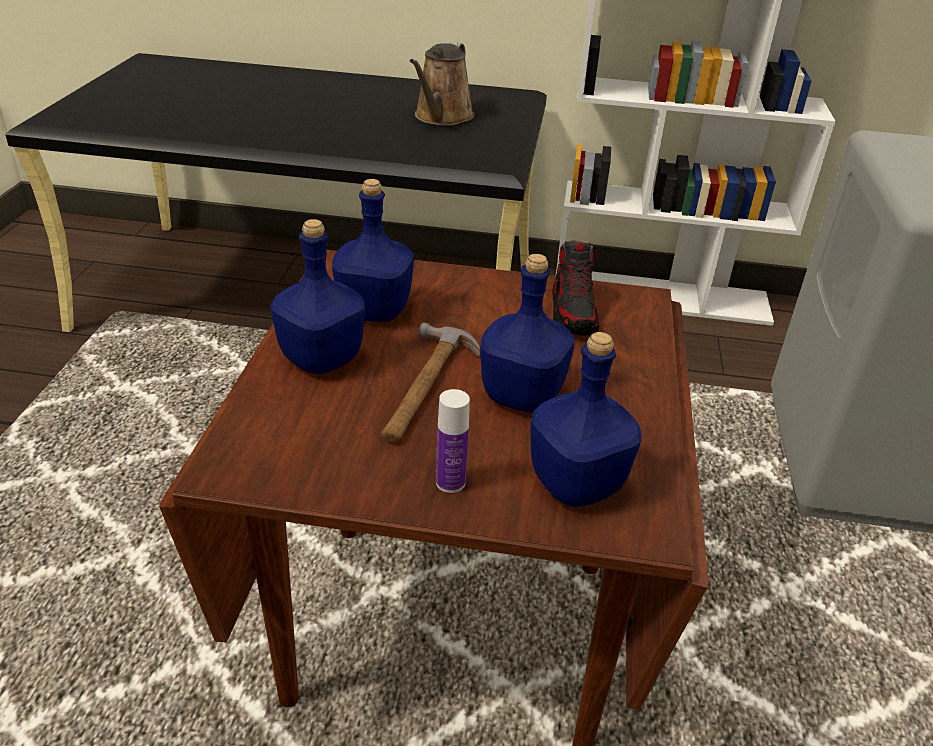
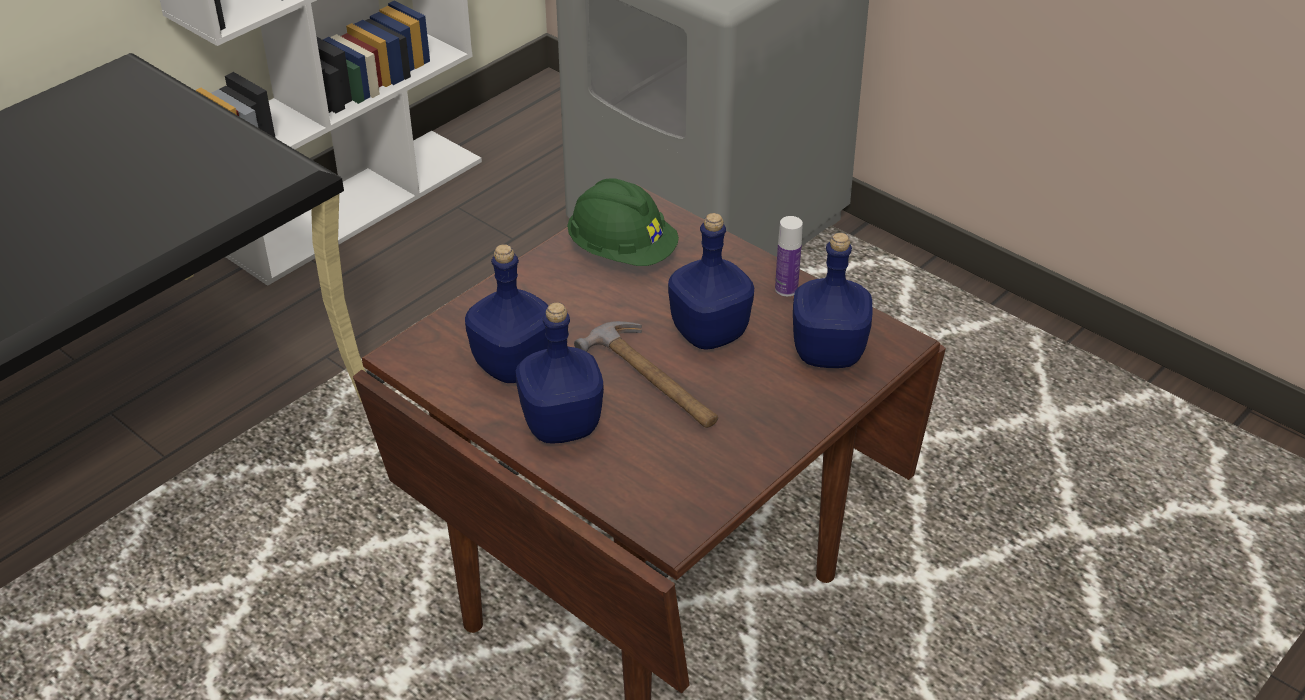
camera: 55 degrees left, 5 degrees up
brown watering can [410,42,474,126] -> none
bottle [436,389,470,493] -> bottle moved to [775,216,803,296]
shoe [552,240,599,335] -> green hard hat [567,178,679,266]

